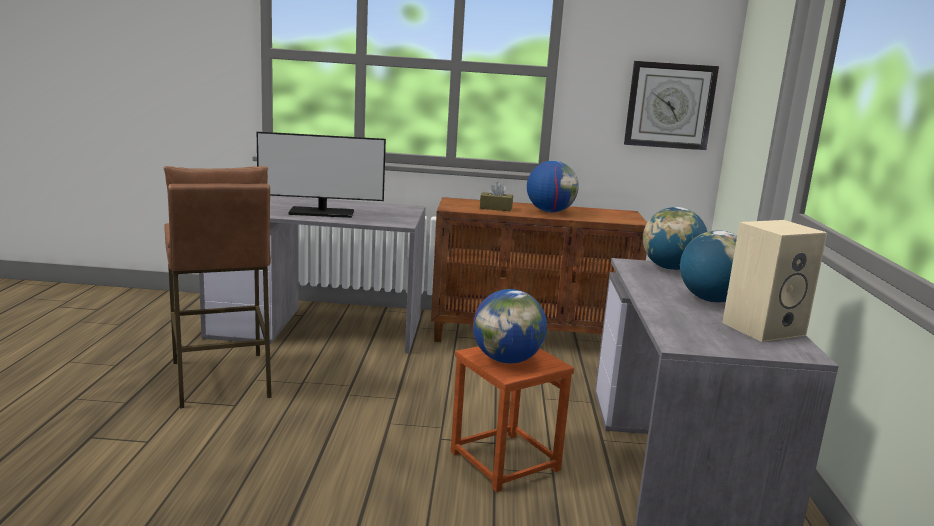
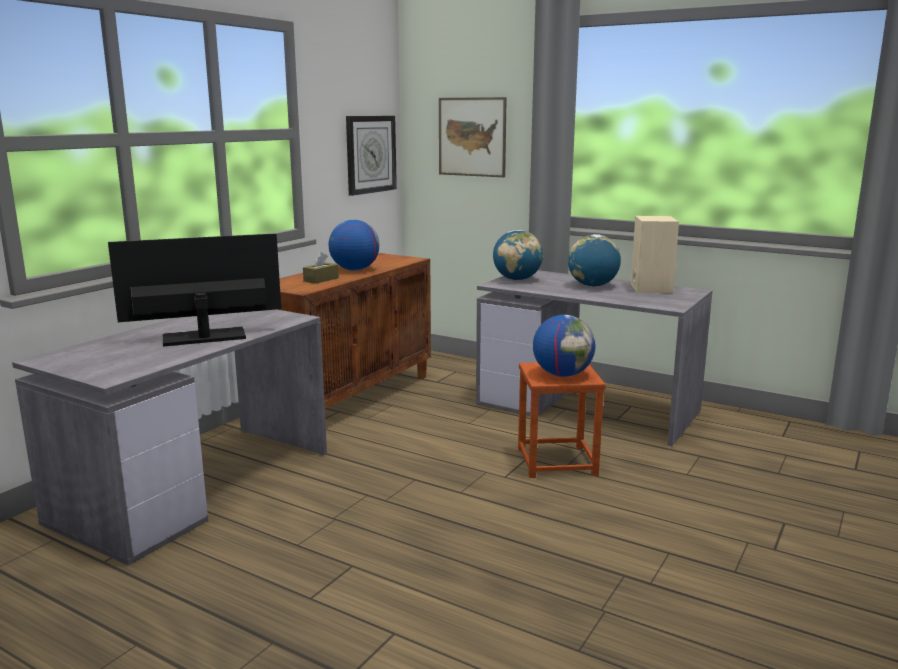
camera: 60 degrees left, 0 degrees up
brown stool [164,166,272,408] -> none
monitor [257,132,386,218] -> monitor turned 135 degrees counterclockwise [108,233,281,347]
none -> picture [439,97,507,177]

